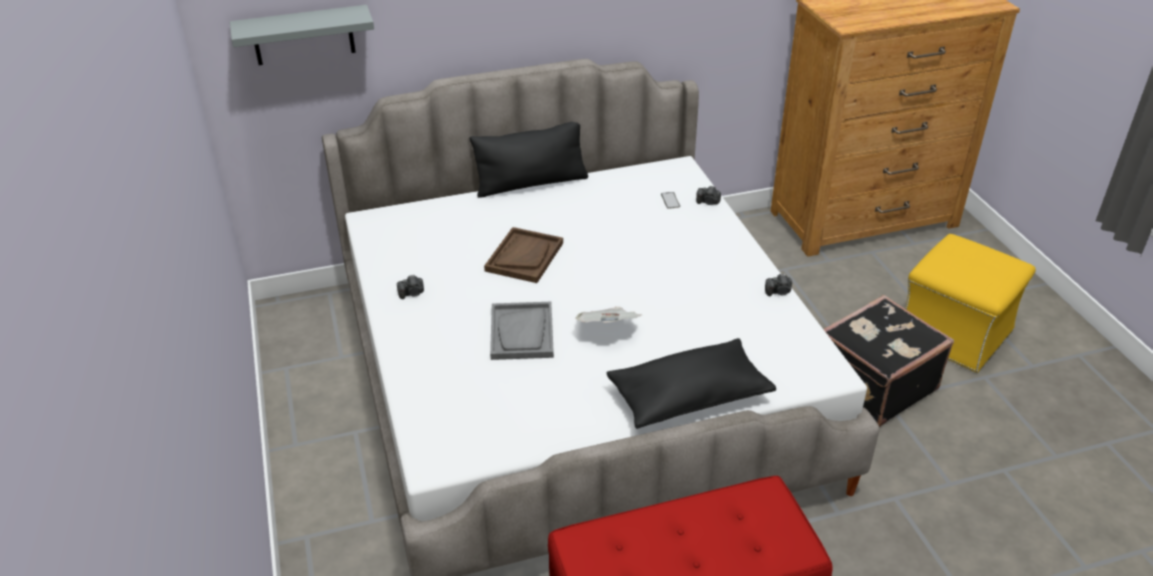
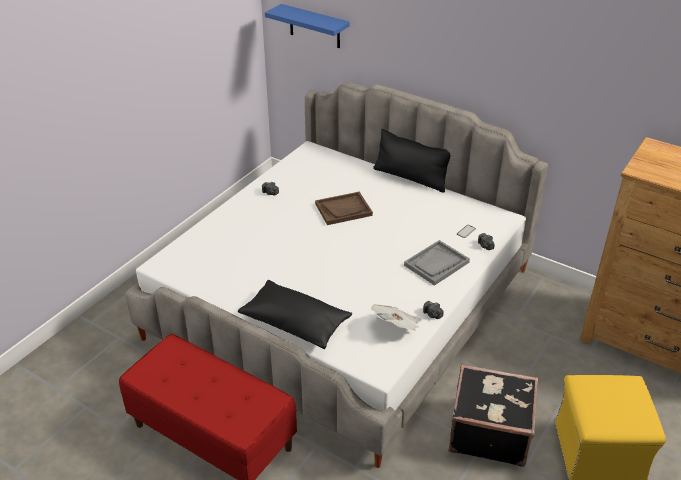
camera: 50 degrees right, 0 degrees up
grey shelf [230,5,374,65] -> blue shelf [265,4,349,48]
grey tray [490,302,554,360] -> grey tray moved to [404,240,470,286]
newspaper [575,307,641,323] -> newspaper moved to [371,304,421,330]

